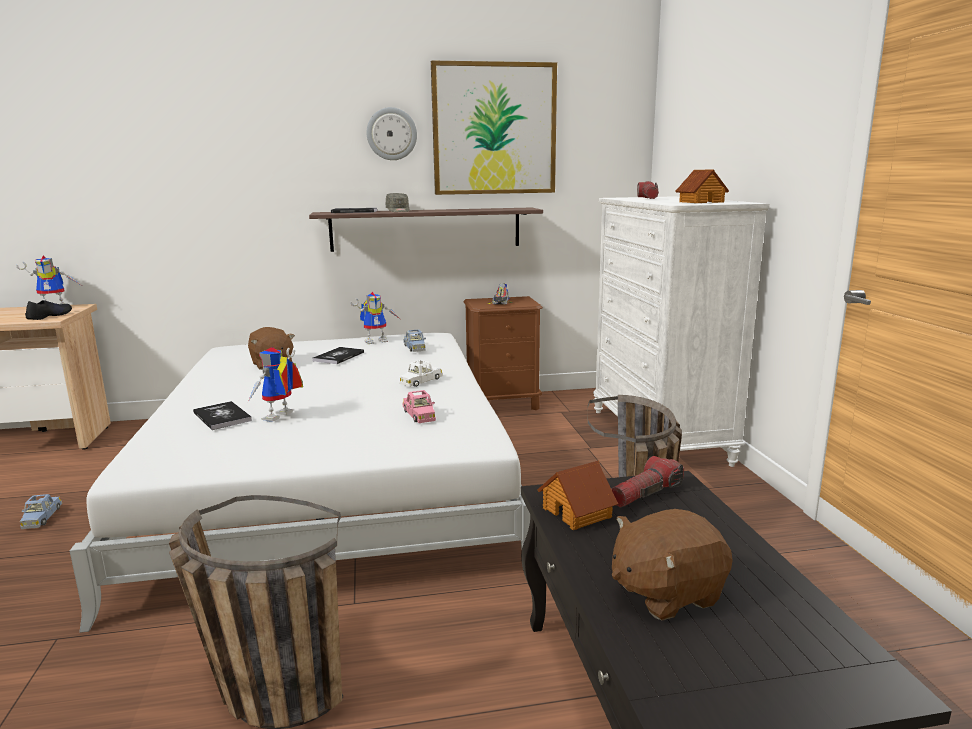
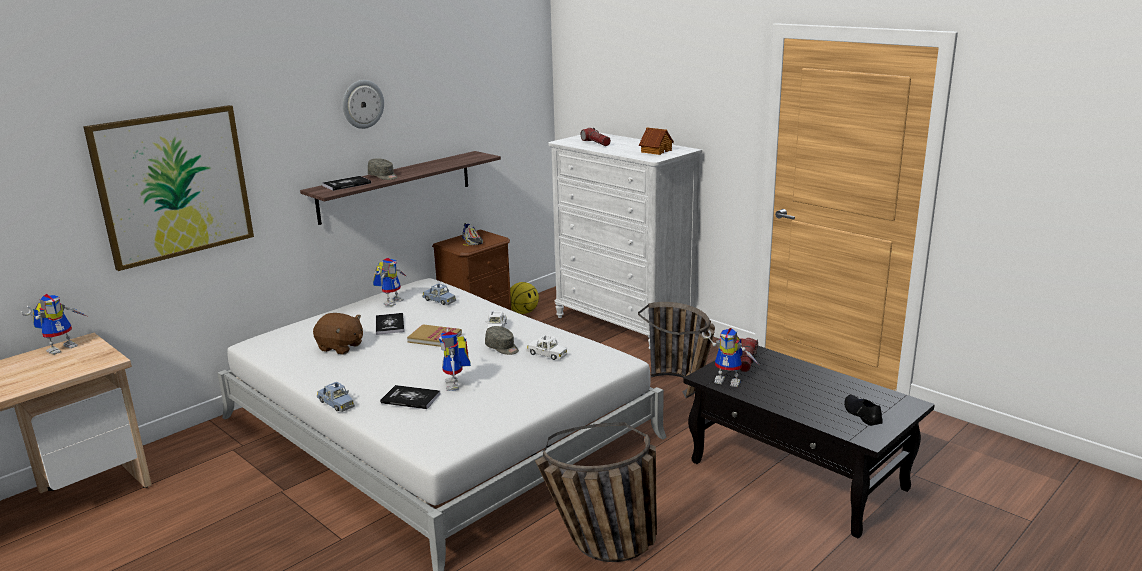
camera: 35 degrees left, 5 degrees up
blue toy car [20,494,62,529] -> blue toy car moved to [317,382,355,412]
black shoe [25,300,72,320] -> black shoe moved to [844,395,883,426]
pink toy car [403,390,436,423] -> white toy car [526,335,567,360]
picture [431,60,557,195] -> picture moved to [83,105,254,271]
toy house [537,460,618,530] -> toy robot [702,328,760,387]
brown plush toy [612,509,733,620] -> none
none -> book [407,324,462,347]
none -> grey cap [485,326,519,355]
none -> basketball [510,282,539,314]

